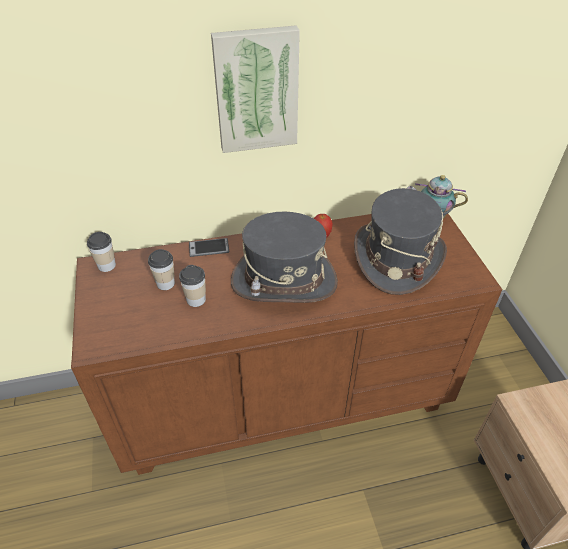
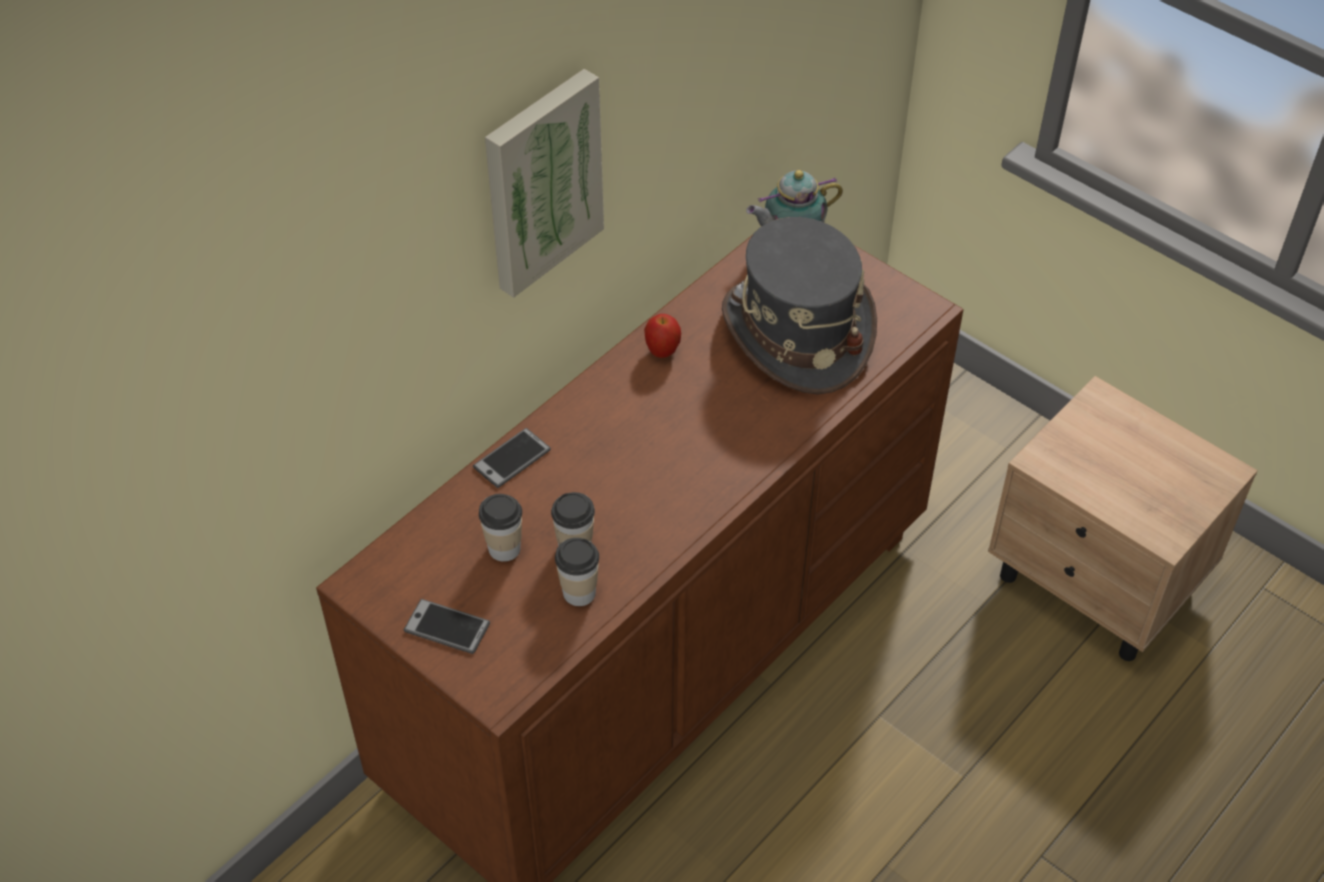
camera: 35 degrees left, 5 degrees up
cup [87,232,116,272] -> cup moved to [555,538,599,606]
grey hat [231,212,338,303] -> none
none -> phone [403,599,490,654]

